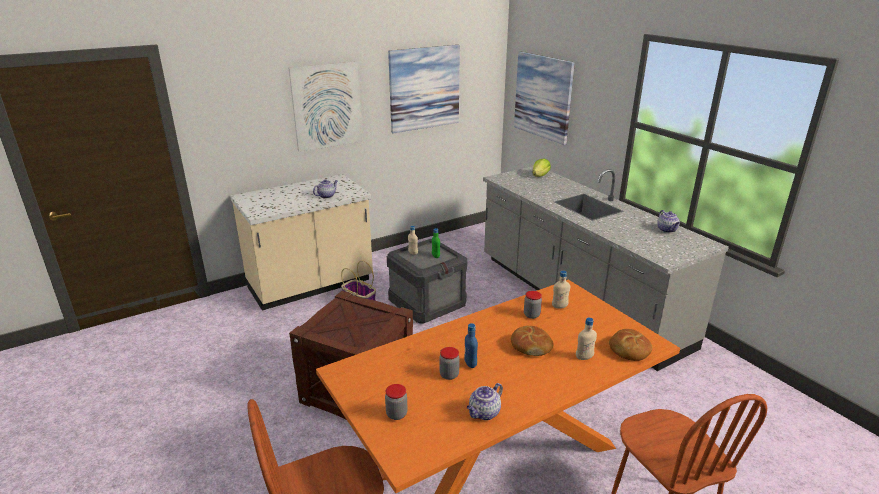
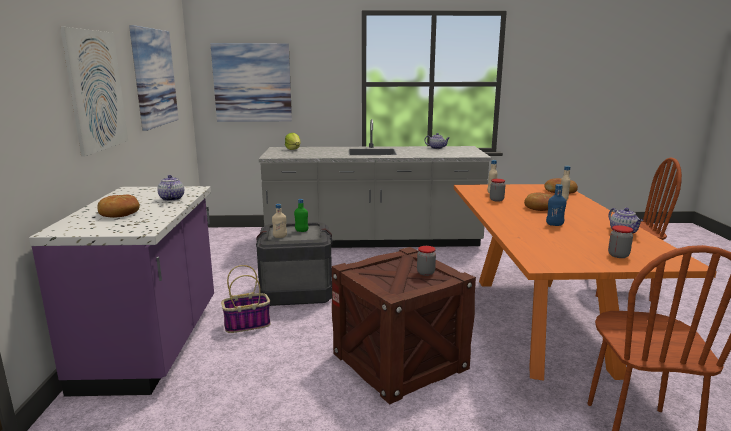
camera: 60 degrees left, 10 degrees down
beige counter [230,174,373,311] -> purple counter [29,186,214,397]
jar [439,347,460,380] -> jar moved to [417,246,436,276]
none -> bread [98,194,140,217]

